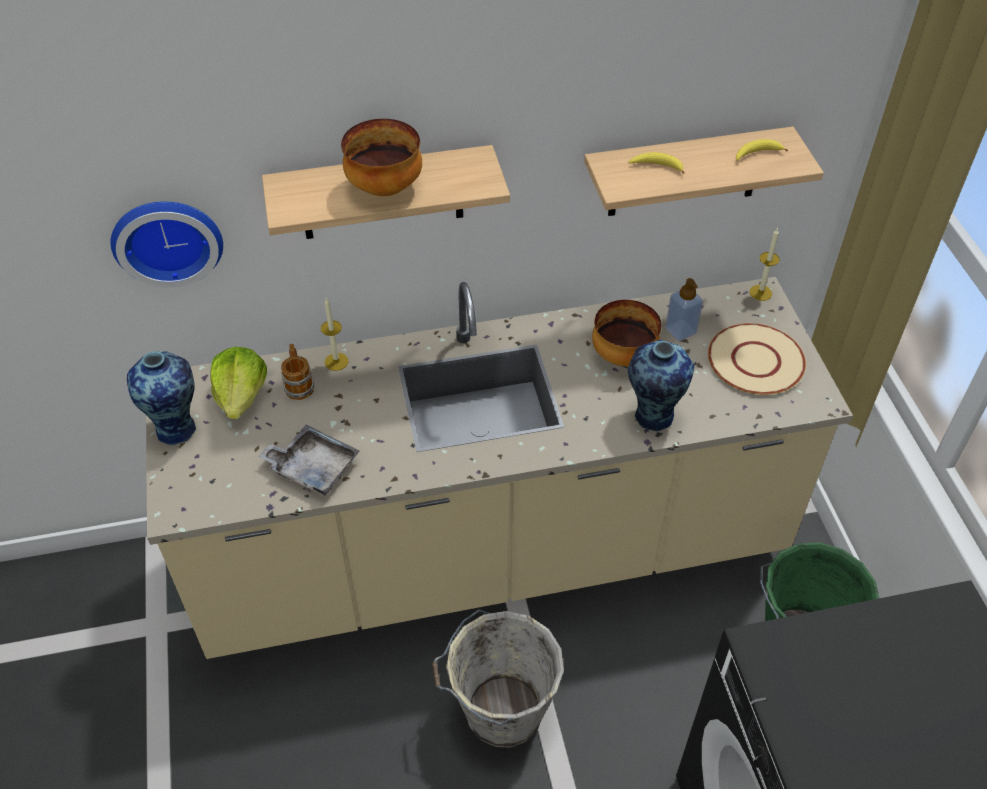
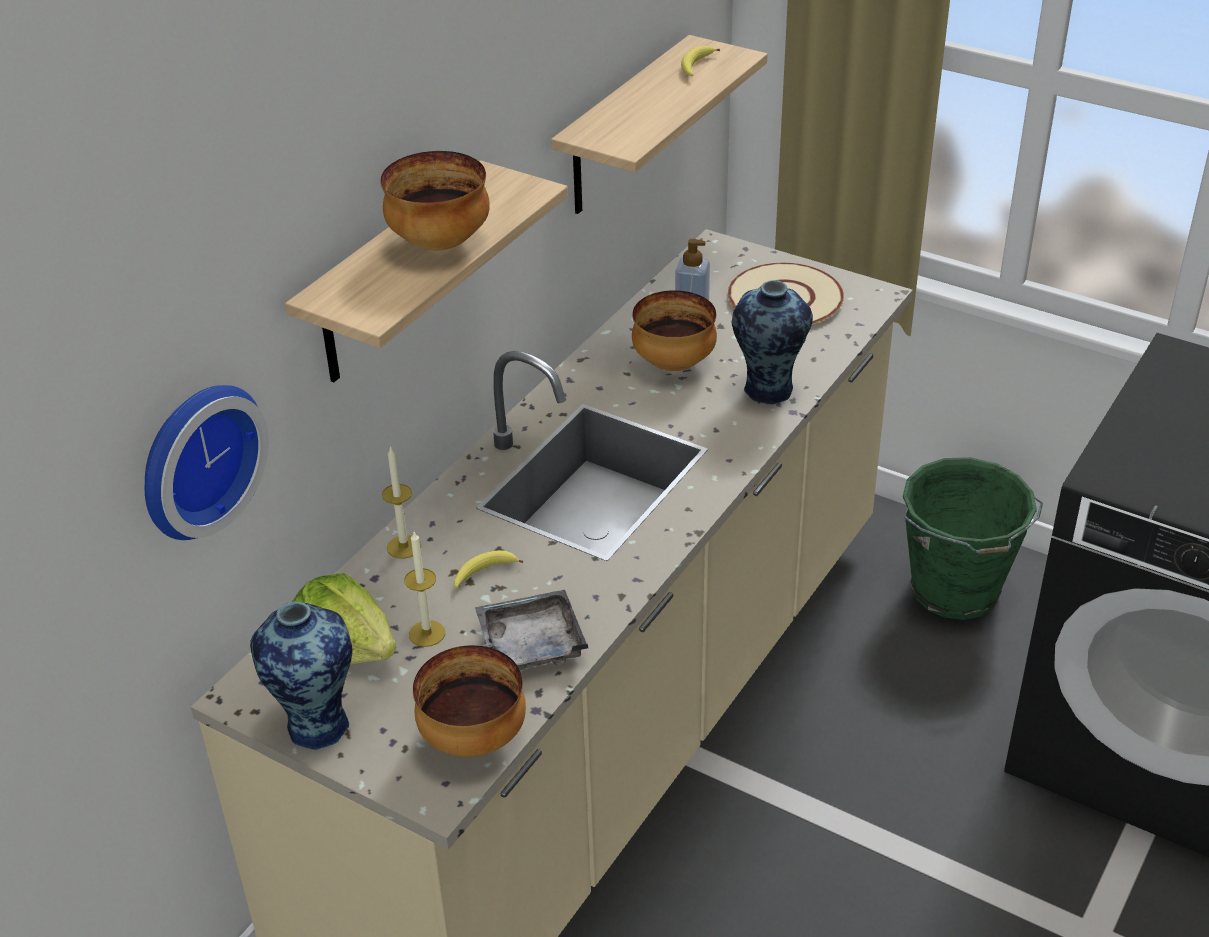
camera: 45 degrees left, 10 degrees down
mug [281,344,314,400] -> none
grey bucket [432,610,564,748] -> none
banana [628,152,685,174] -> banana moved to [454,550,523,589]
candle [750,228,780,301] -> candle moved to [404,532,445,647]
none -> bowl [413,645,526,757]

